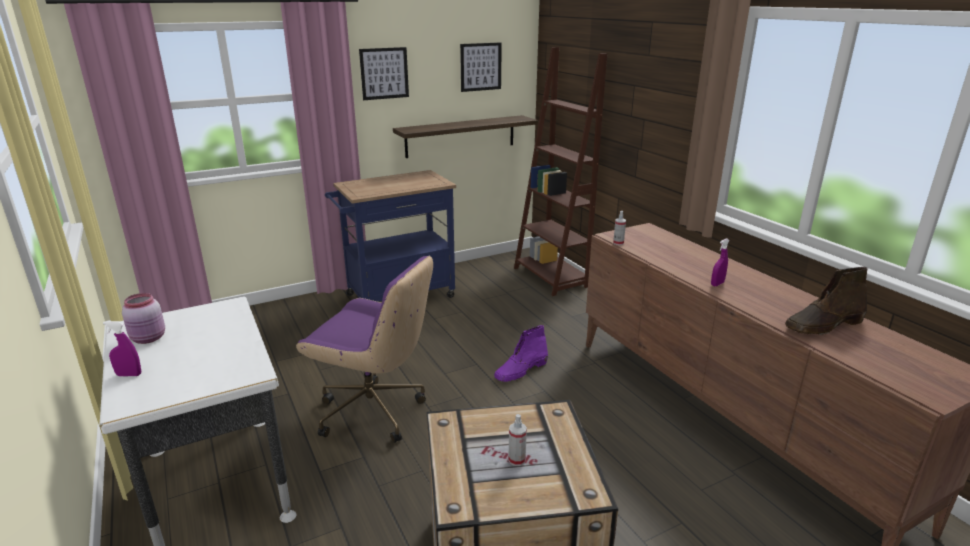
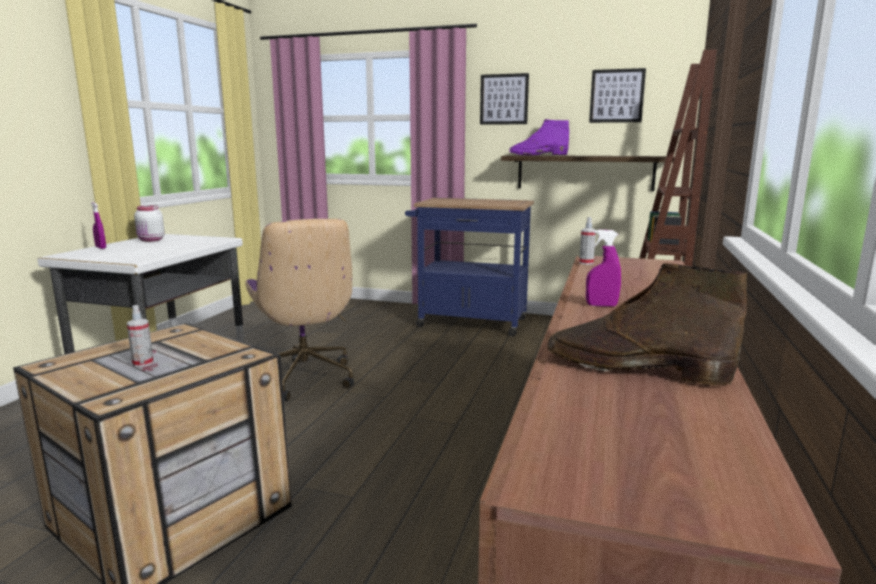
camera: 45 degrees right, 10 degrees down
pink jar [122,293,165,344] -> white jar [134,205,165,242]
purple boot [494,325,548,382] -> purple boot moved to [509,119,569,155]

